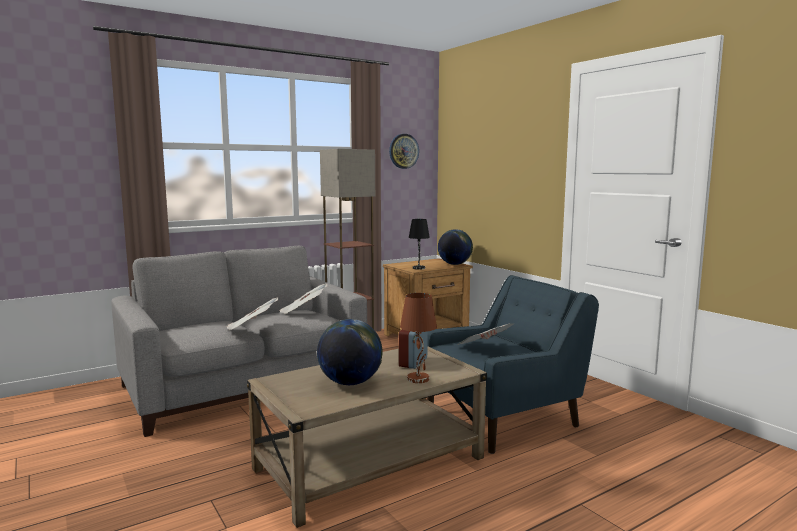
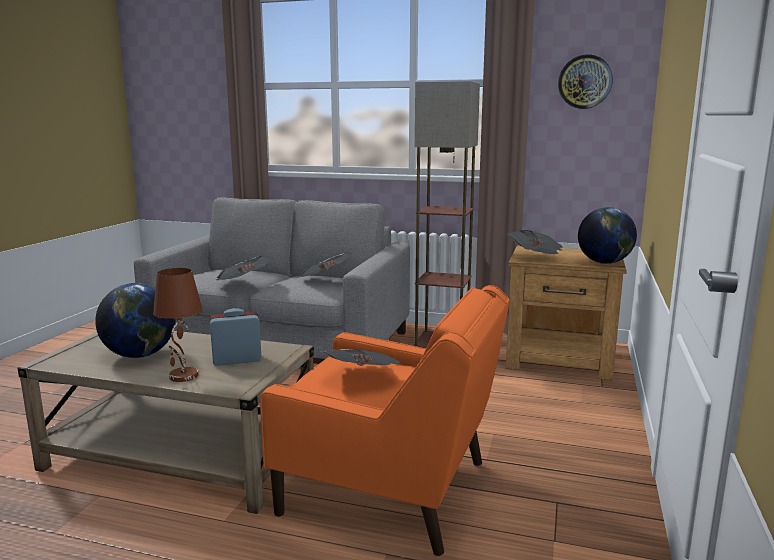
camera: 50 degrees right, 5 degrees up
black table lamp [409,219,430,270] -> newspaper [507,230,562,254]
blue armchair [427,275,599,454] -> orange armchair [260,285,509,556]

